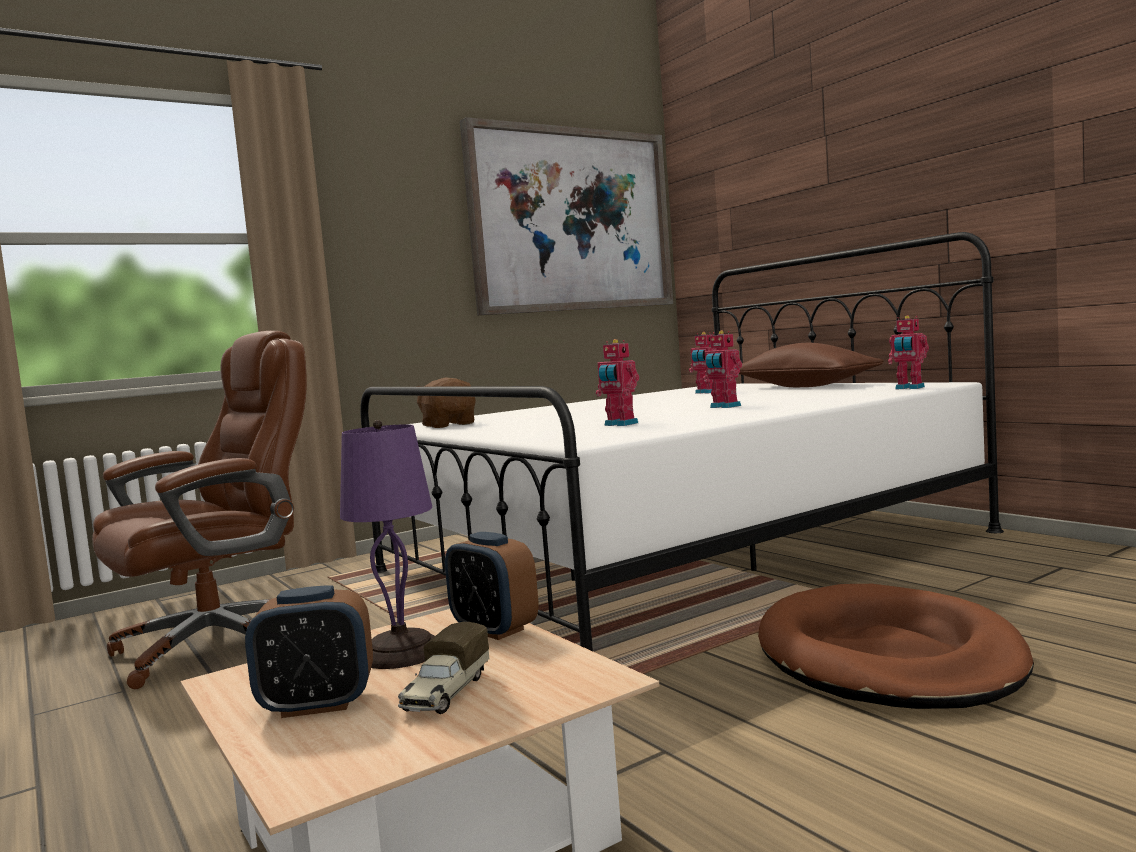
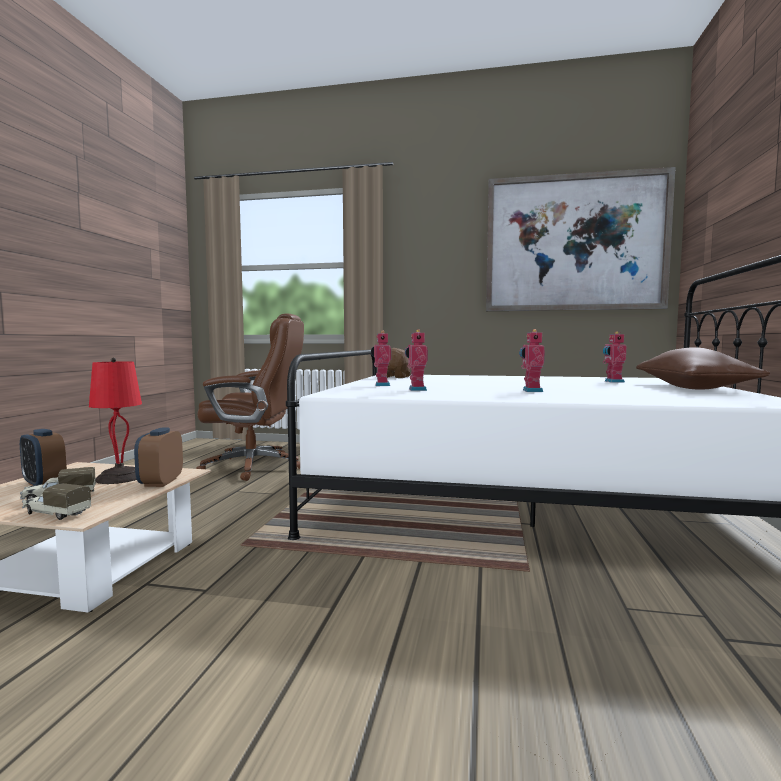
camera: 45 degrees right, 0 degrees up
purple table lamp [340,420,435,669] -> red table lamp [89,358,142,484]
brown dog bed [758,584,1034,709] -> none
toy robot [888,315,929,389] -> toy robot moved to [371,331,391,386]
none -> toy truck [22,483,91,520]

